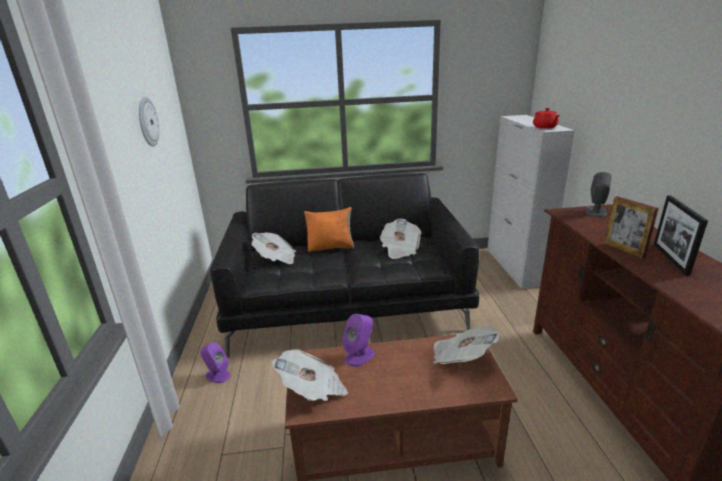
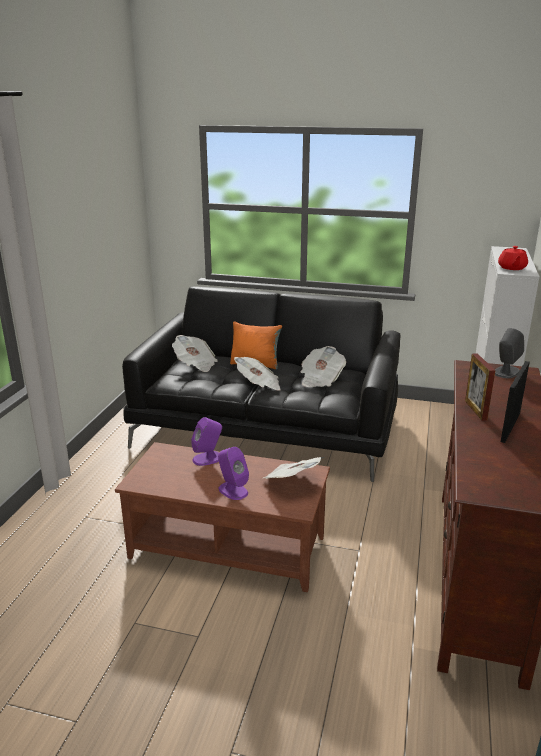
camera: 20 degrees right, 0 degrees up
wall clock [139,97,159,147] -> none
purple speaker [200,342,230,383] -> purple speaker moved to [218,447,249,500]
newspaper [272,349,348,401] -> newspaper moved to [234,357,280,391]

